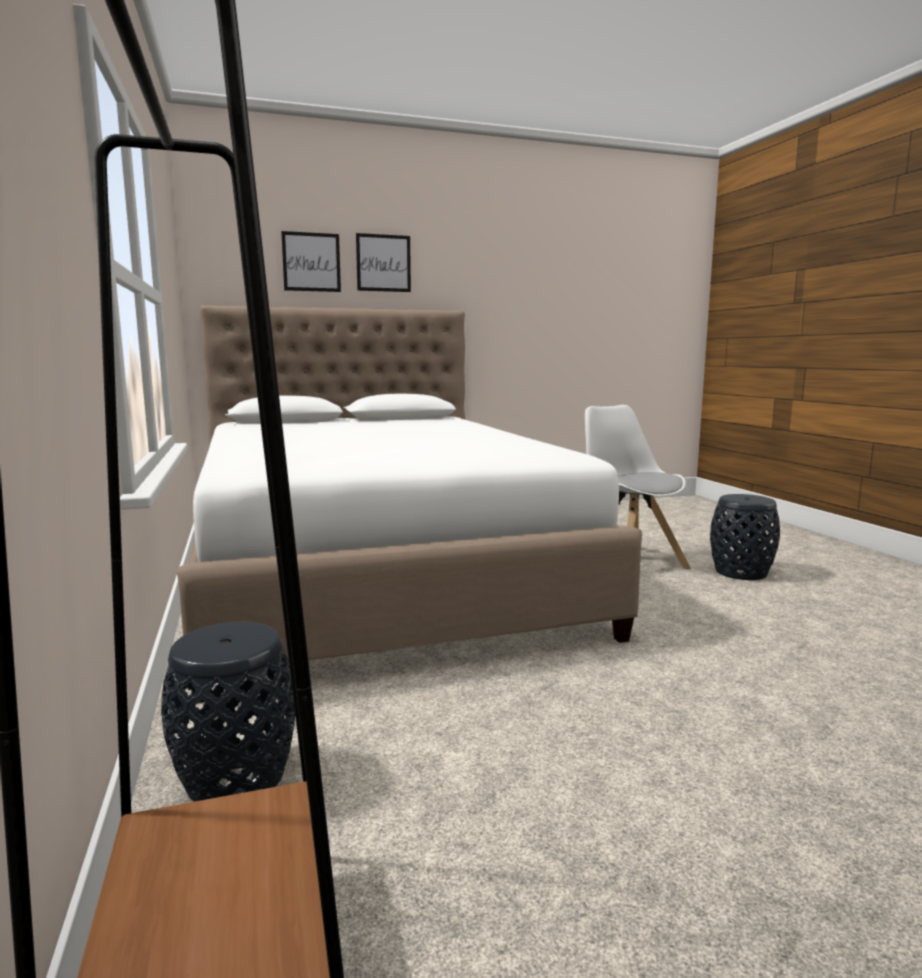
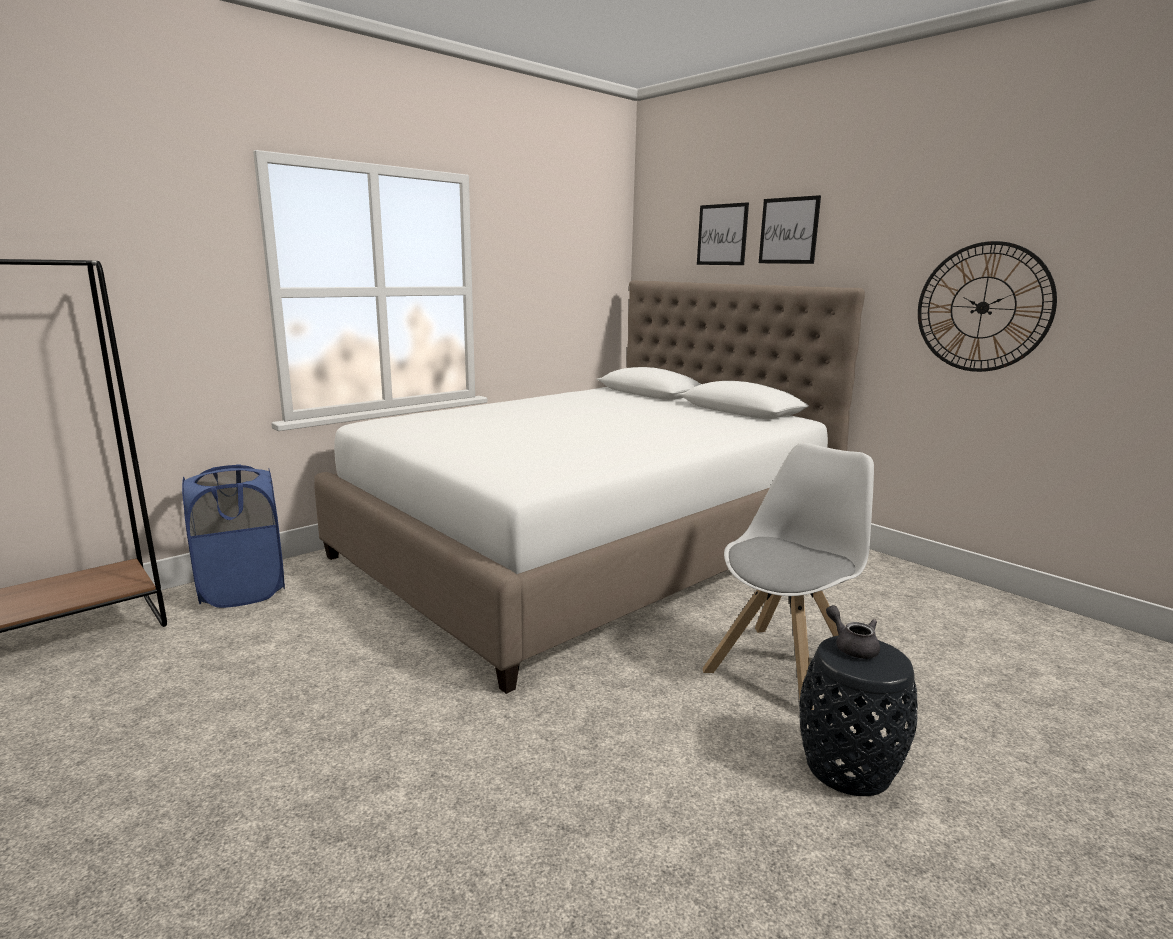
camera: 65 degrees right, 5 degrees up
black stool [161,622,295,802] -> blue laundry basket [182,465,285,608]
none -> grey teapot [826,605,880,659]
none -> wall clock [918,241,1057,372]

